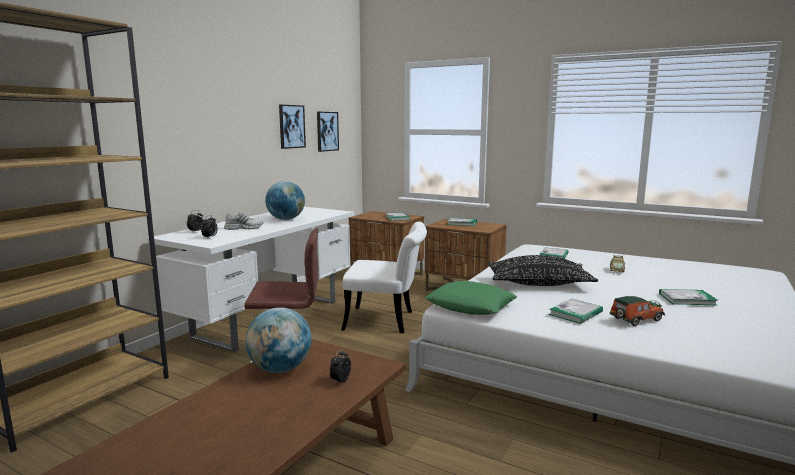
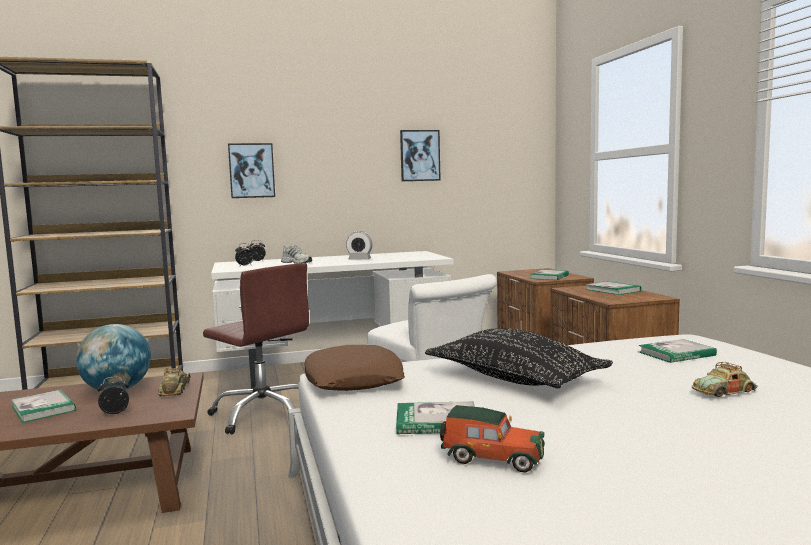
camera: 45 degrees right, 5 degrees down
globe [265,181,305,220] -> alarm clock [346,231,373,259]
picture [317,112,339,152] -> picture moved to [228,143,275,198]
green pillow [425,281,517,315] -> brown pillow [305,345,404,391]
book [659,289,718,306] -> book moved to [11,389,76,423]
none -> toy car [158,367,191,397]

